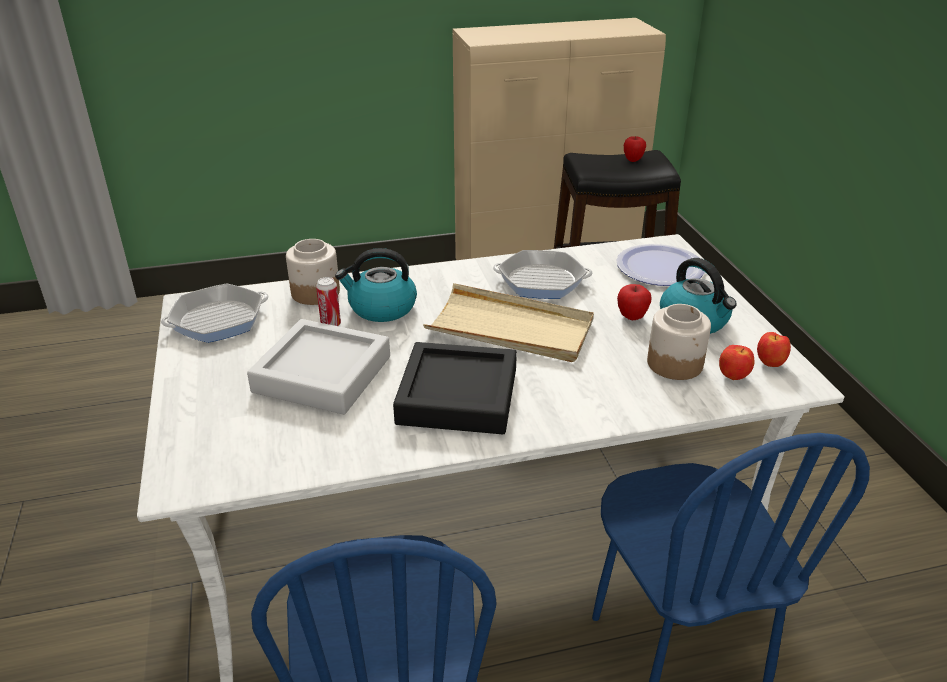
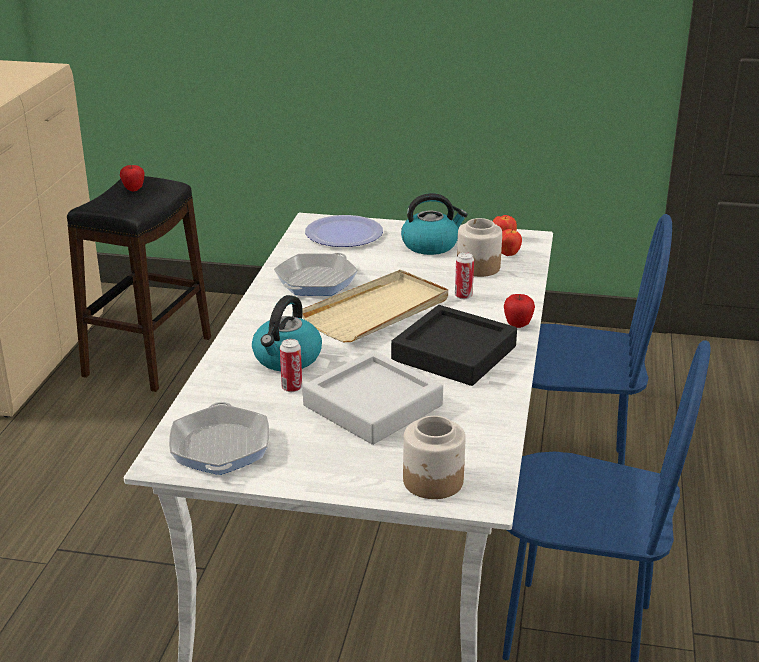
camera: 65 degrees left, 5 degrees down
jar [286,239,340,305] -> jar moved to [403,416,465,499]
apple [617,284,652,320] -> apple moved to [504,294,535,328]
none -> can [455,252,474,299]

